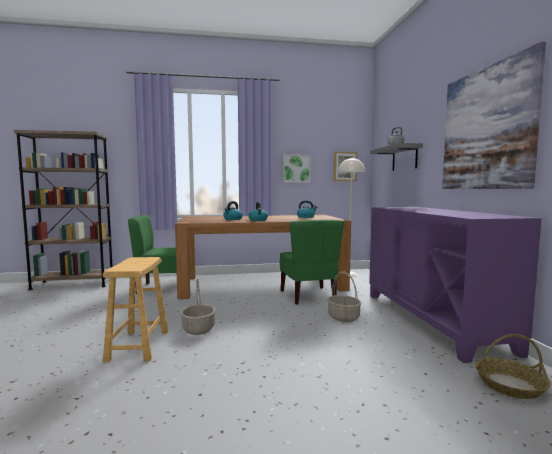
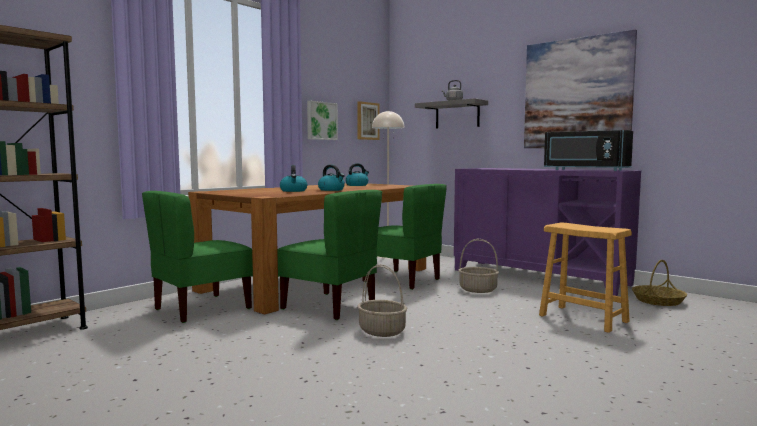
camera: 40 degrees left, 0 degrees up
brown stool [103,257,168,362] -> brown stool moved to [539,223,632,333]
none -> green chair [277,190,382,320]
none -> black microwave [544,130,633,171]

